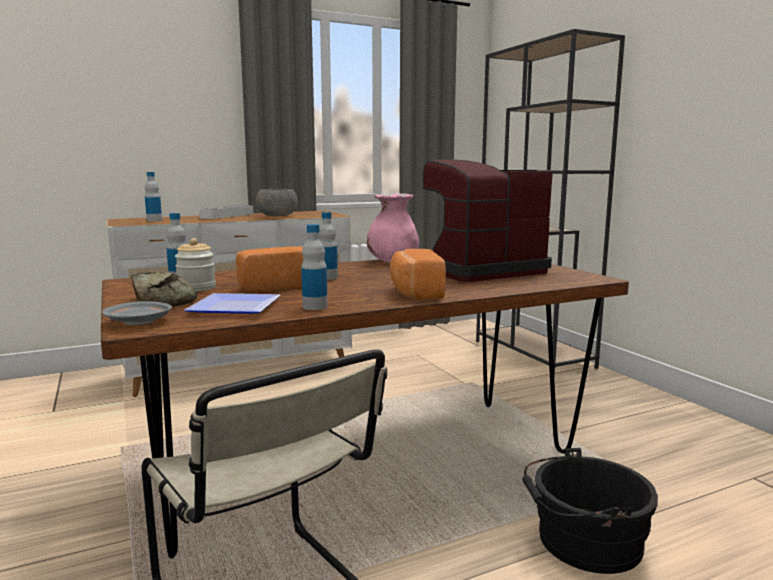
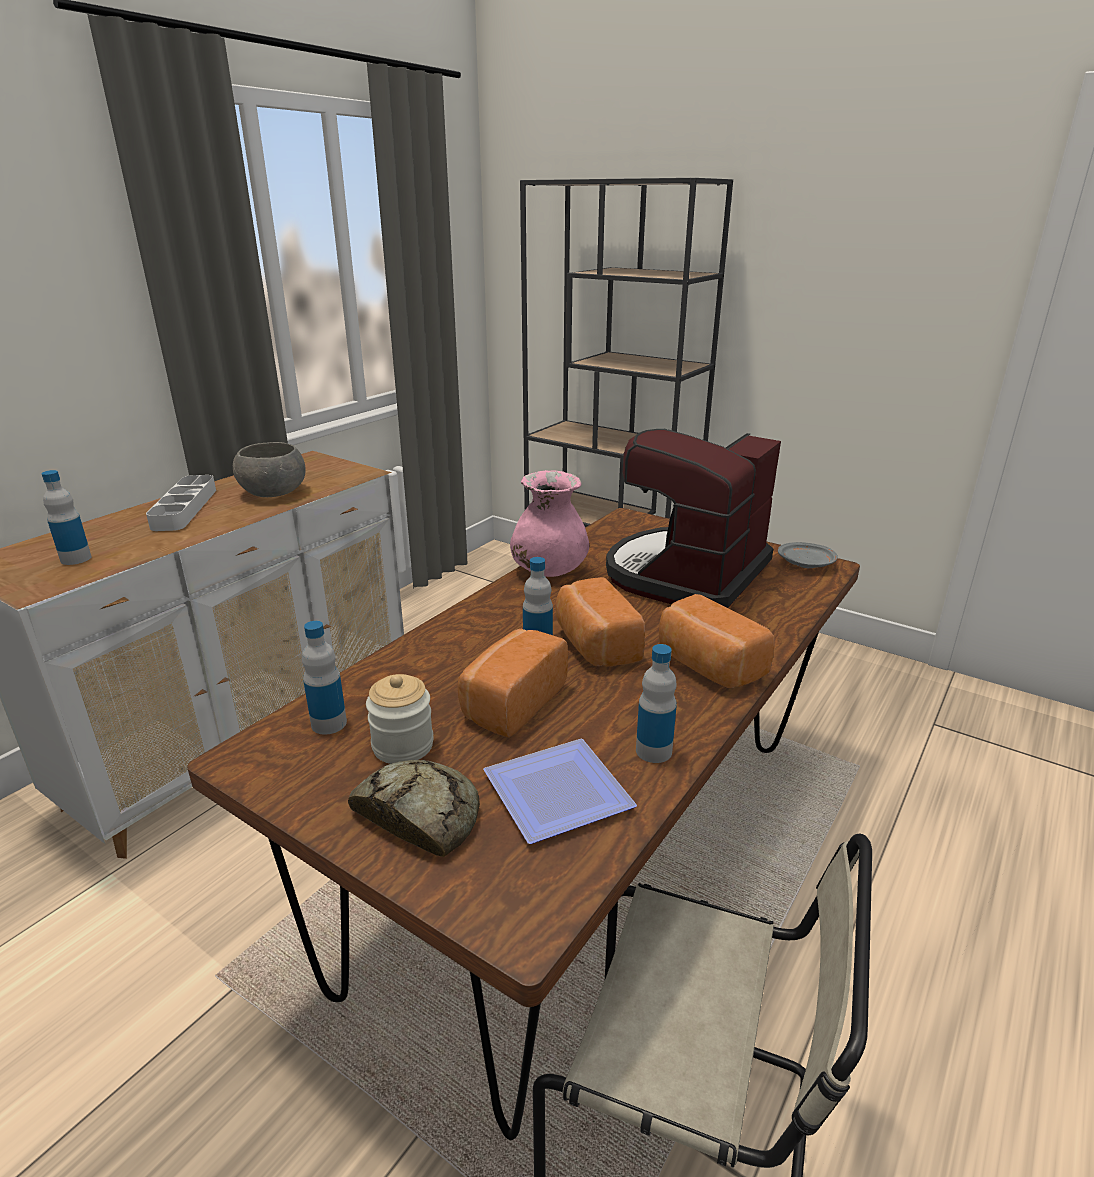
camera: 30 degrees left, 15 degrees up
grey plate [102,301,172,325] -> grey plate moved to [778,542,838,568]
black bucket [522,448,658,574] -> none
none -> bread [556,577,645,667]

